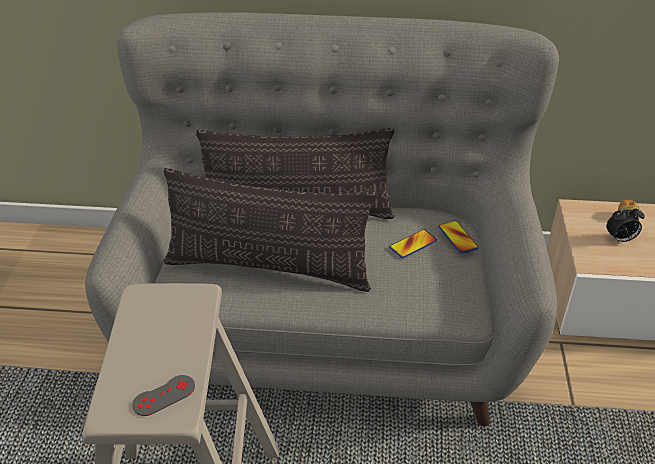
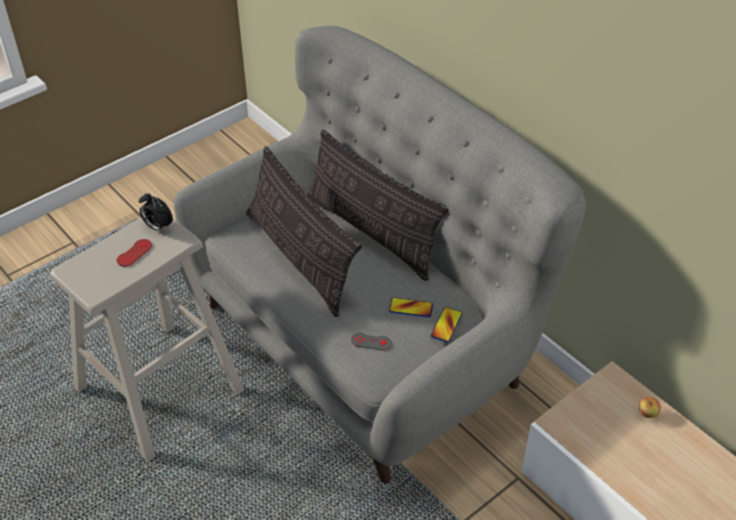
camera: 45 degrees right, 5 degrees up
grey game controller [132,375,195,416] -> grey game controller moved to [351,333,392,350]
alarm clock [606,206,645,242] -> alarm clock moved to [139,192,173,233]
none -> red game controller [117,239,152,267]

